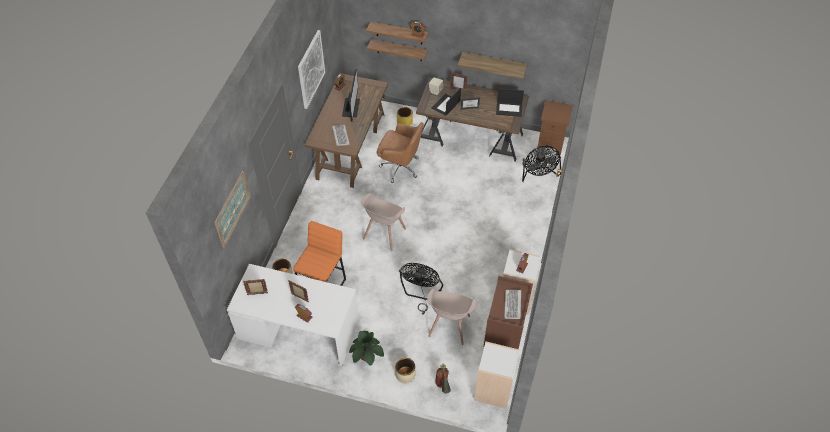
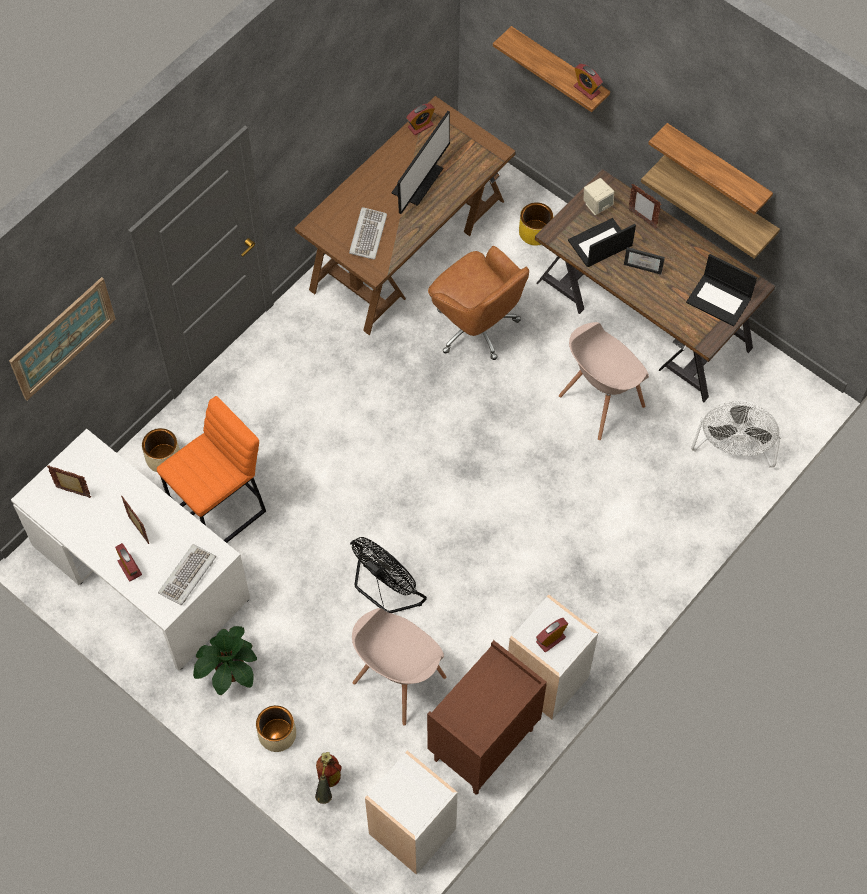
camera: 25 degrees right, 10 degrees up
picture [298,30,325,109] -> none
beige chair [361,193,406,251] -> beige chair moved to [559,322,649,440]
shelf [367,39,428,61] -> shelf moved to [648,123,773,215]
keyboard [504,290,521,319] -> keyboard moved to [158,544,216,605]
black fan [522,145,561,182] -> white fan [691,399,782,468]
brown nightstand [538,100,573,156] -> none

